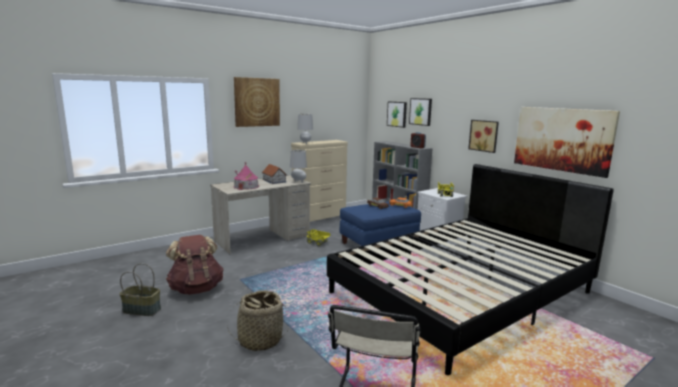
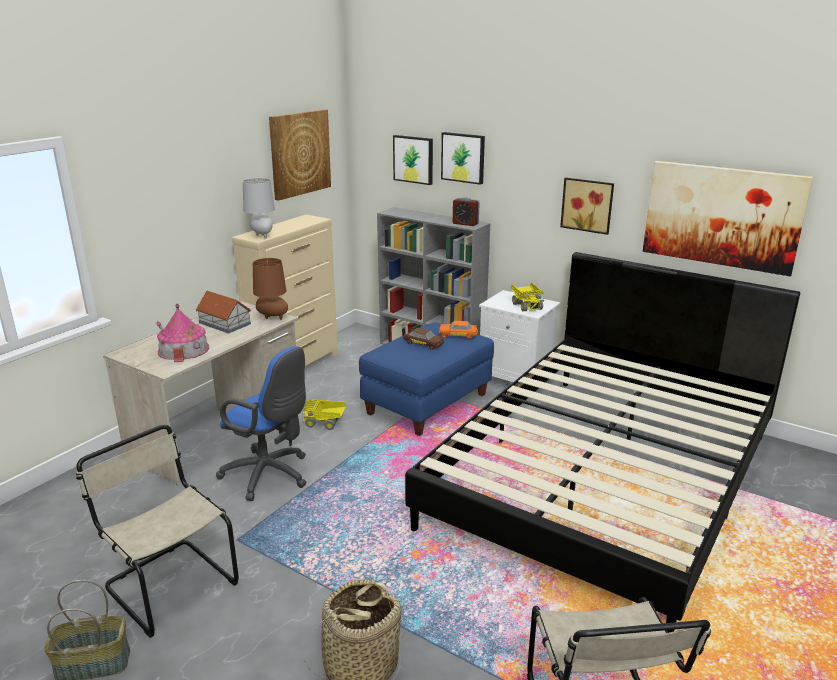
camera: 20 degrees left, 10 degrees up
brown backpack [166,235,224,295] -> beige chair [76,425,239,638]
picture [234,77,280,127] -> picture moved to [269,109,331,201]
grey table lamp [290,150,307,183] -> brown table lamp [253,258,288,320]
none -> blue office chair [216,346,307,501]

